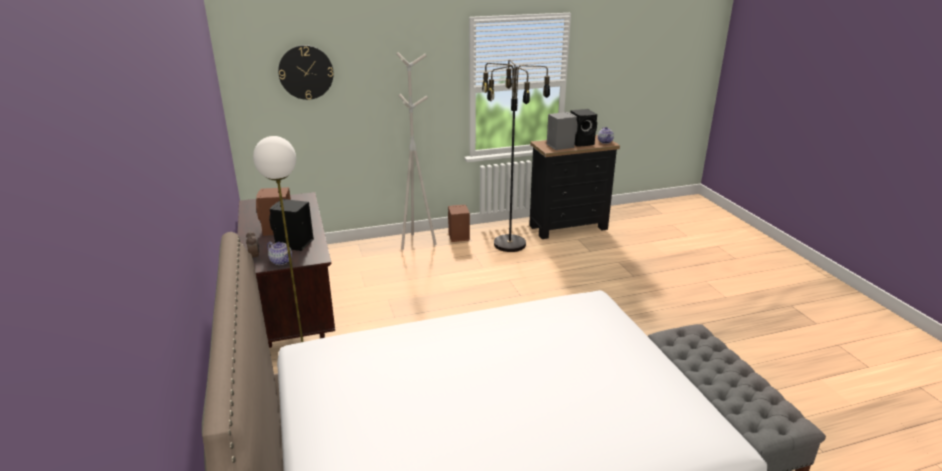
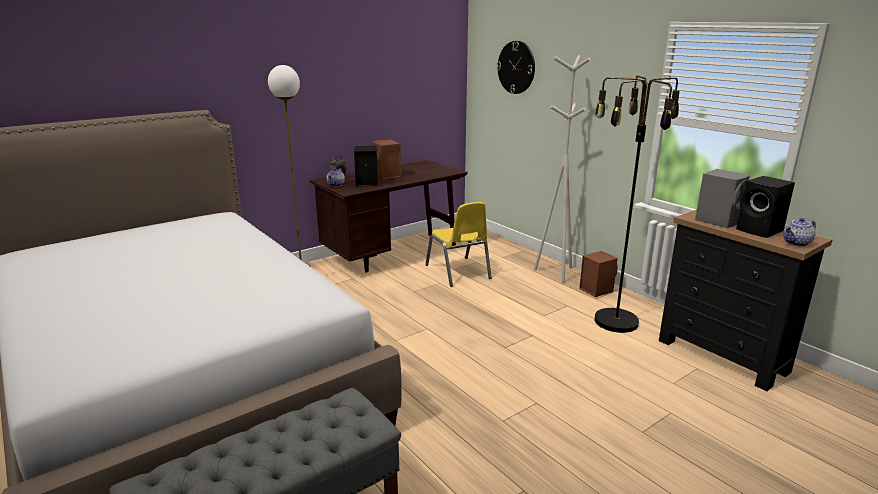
camera: 70 degrees right, 5 degrees down
none -> yellow chair [425,202,492,287]

